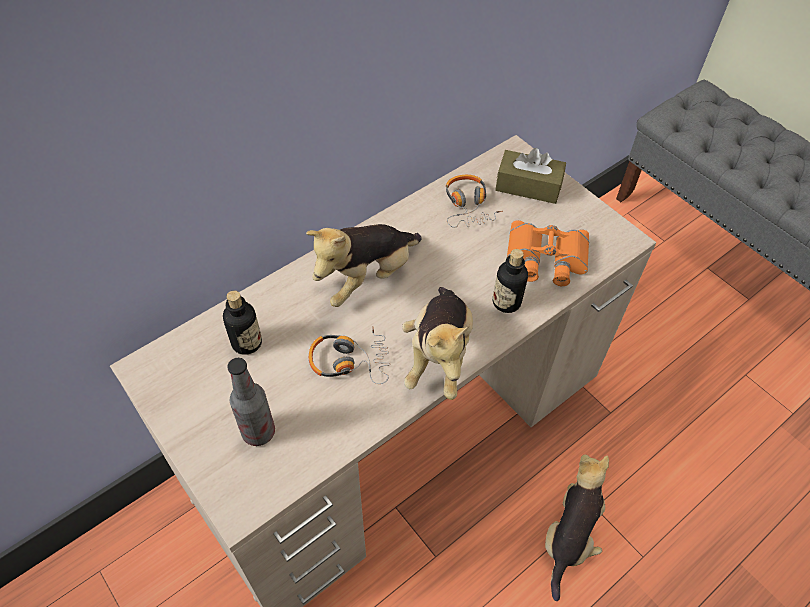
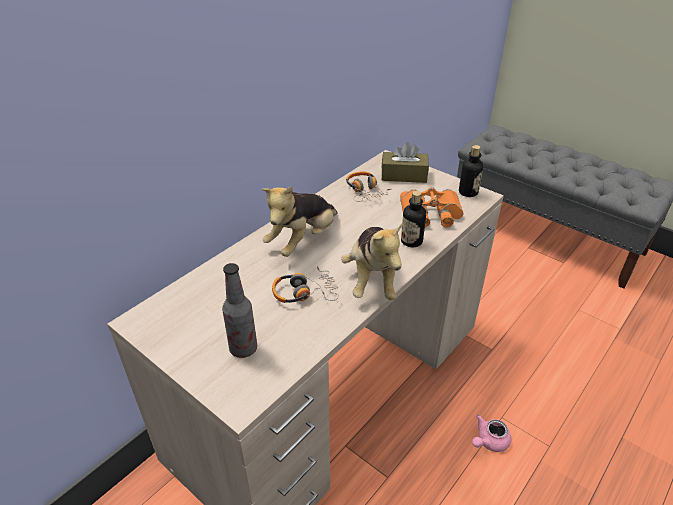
camera: 10 degrees left, 15 degrees down
bottle [223,290,262,355] -> bottle moved to [459,145,483,197]
plush toy [545,455,609,601] -> pink teapot [472,414,511,452]

